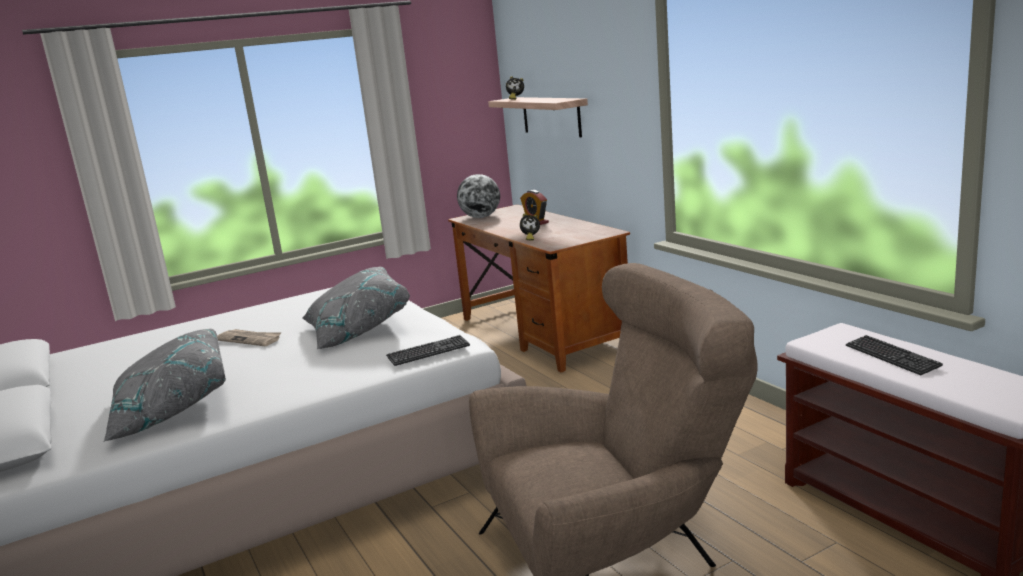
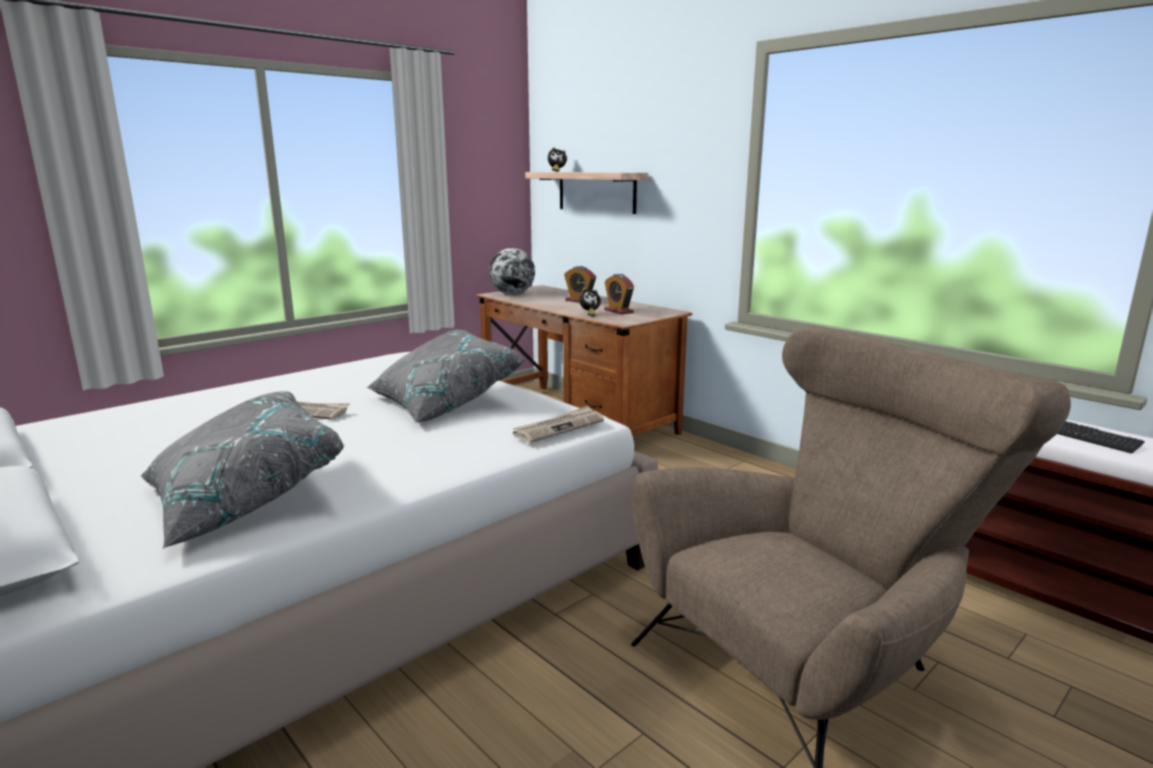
camera: 15 degrees left, 0 degrees up
keyboard [386,335,470,366] -> newspaper [513,406,604,443]
none -> alarm clock [604,274,634,315]

